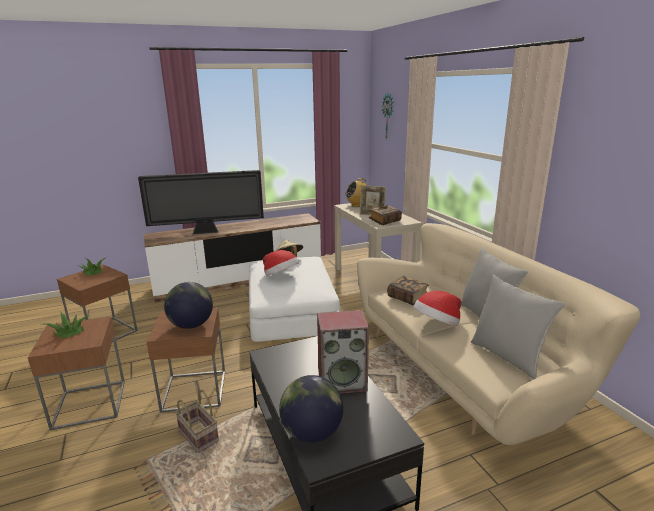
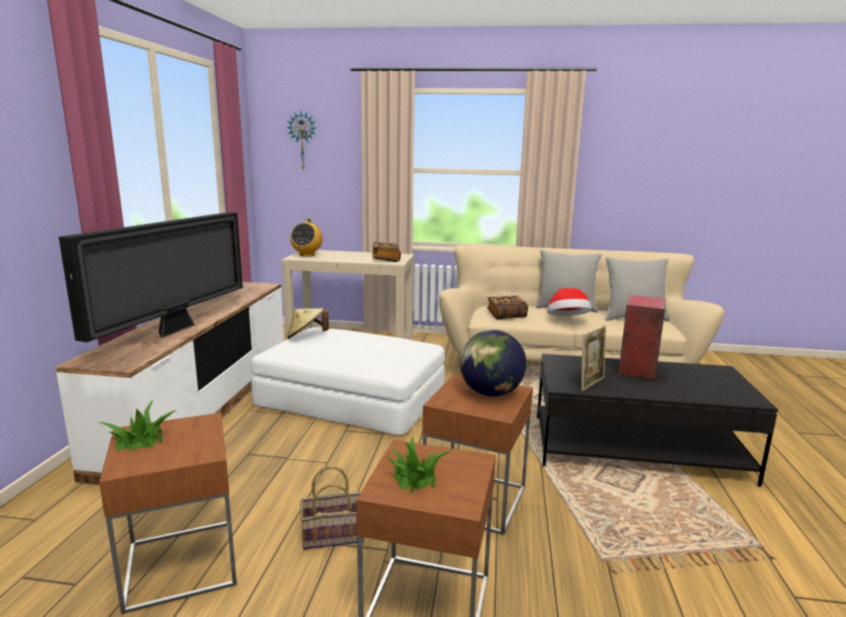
camera: 60 degrees left, 5 degrees down
basket [175,390,219,453] -> basket moved to [300,466,364,550]
hat [263,250,299,276] -> none
globe [279,375,343,443] -> none
picture frame [360,185,386,215] -> picture frame moved to [581,326,606,391]

